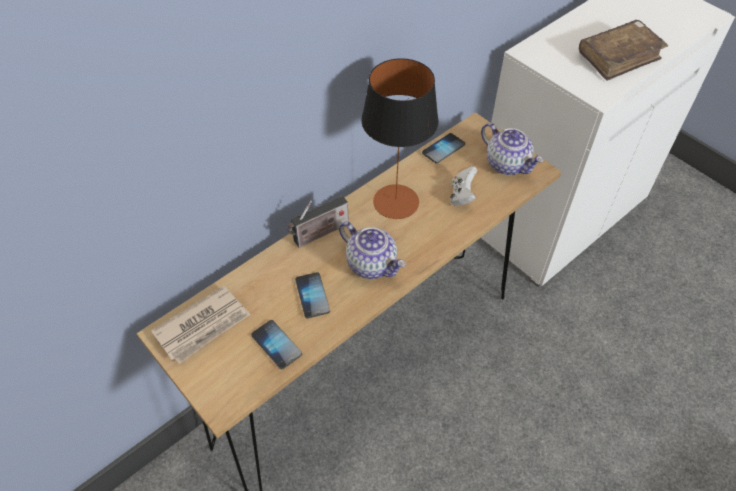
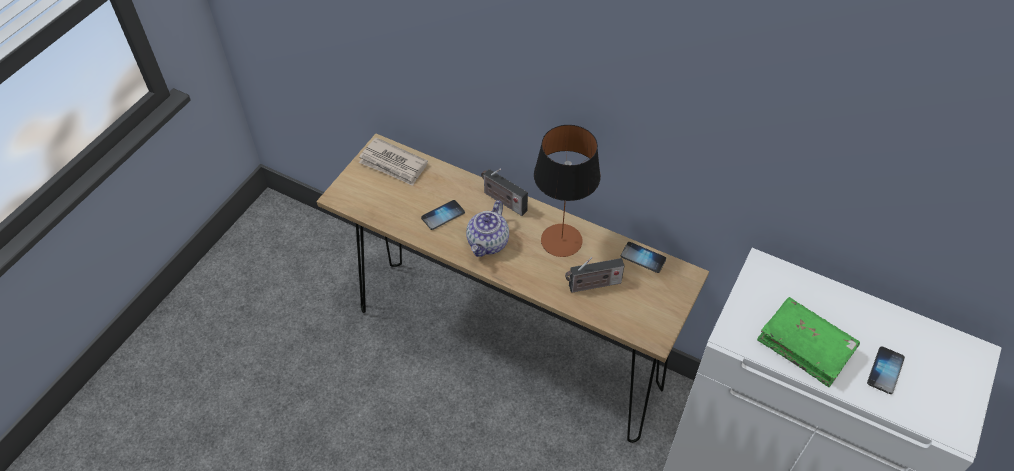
camera: 70 degrees right, 0 degrees up
phone [251,320,302,369] -> phone moved to [867,346,905,394]
white game controller [450,166,477,206] -> radio [565,257,625,293]
teapot [481,123,544,175] -> none
brown book [579,20,668,81] -> green book [757,297,860,387]

